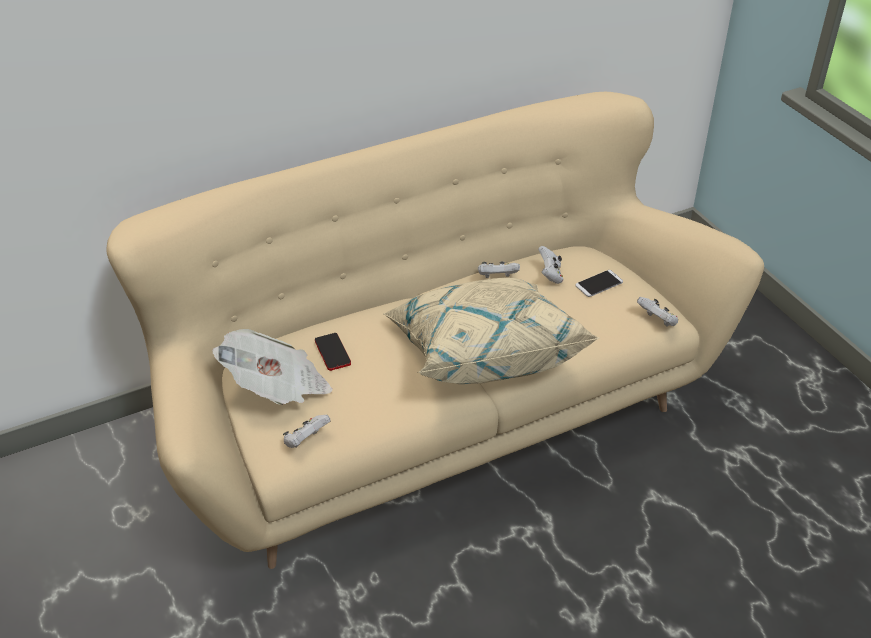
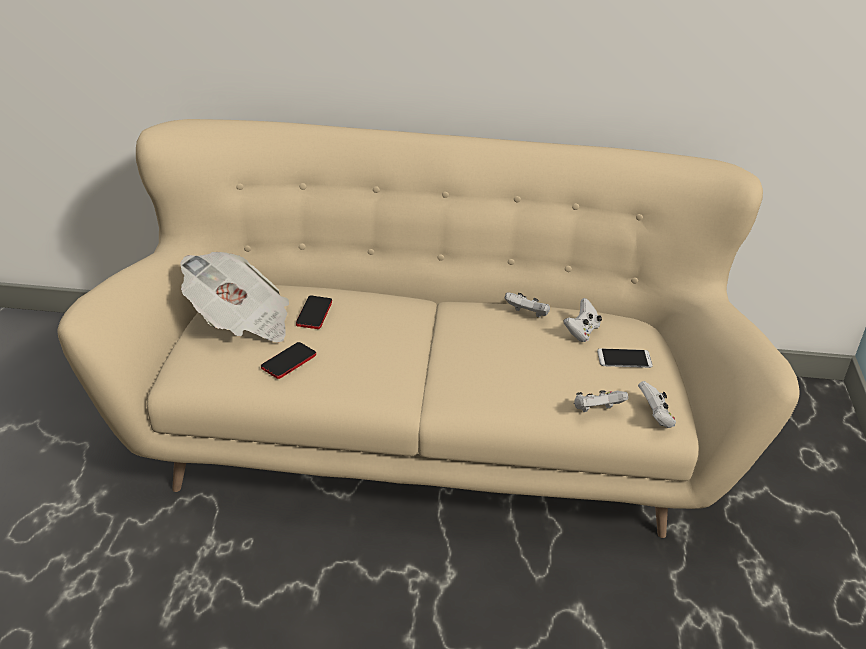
camera: 30 degrees right, 5 degrees down
white game controller [283,415,331,448] -> white game controller moved to [574,391,628,412]
beige pillow [383,278,600,384] -> none
none -> phone [261,342,316,379]

